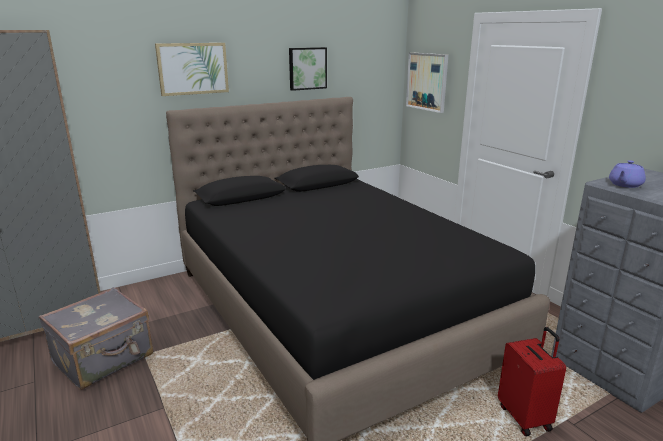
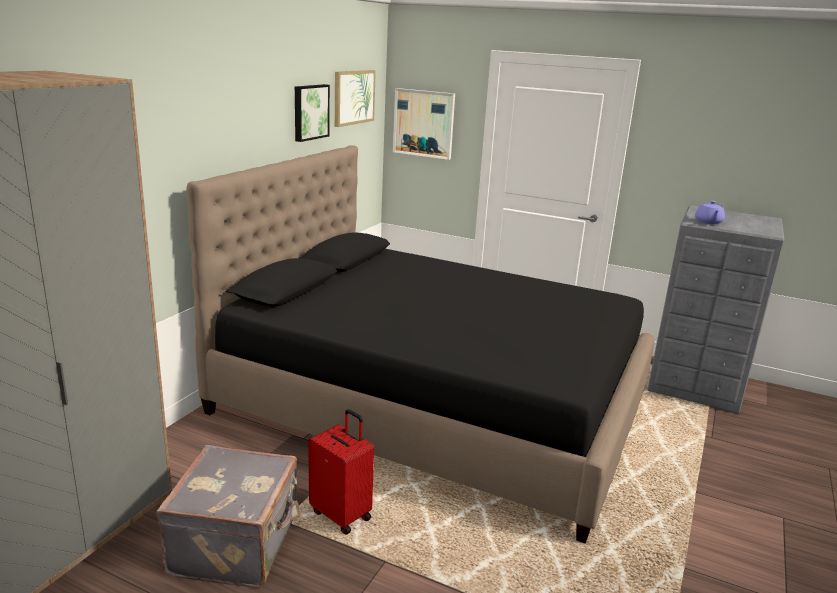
camera: 35 degrees left, 0 degrees up
picture [155,43,229,96] -> picture moved to [335,70,376,127]
red suitcase [498,327,566,436] -> red suitcase moved to [308,409,374,535]

